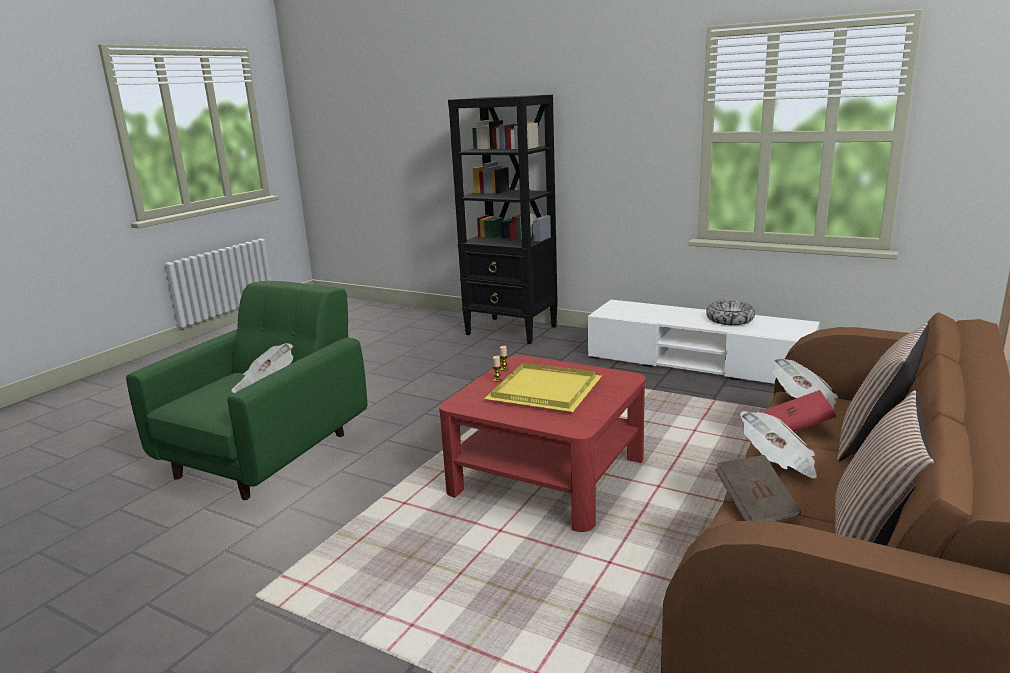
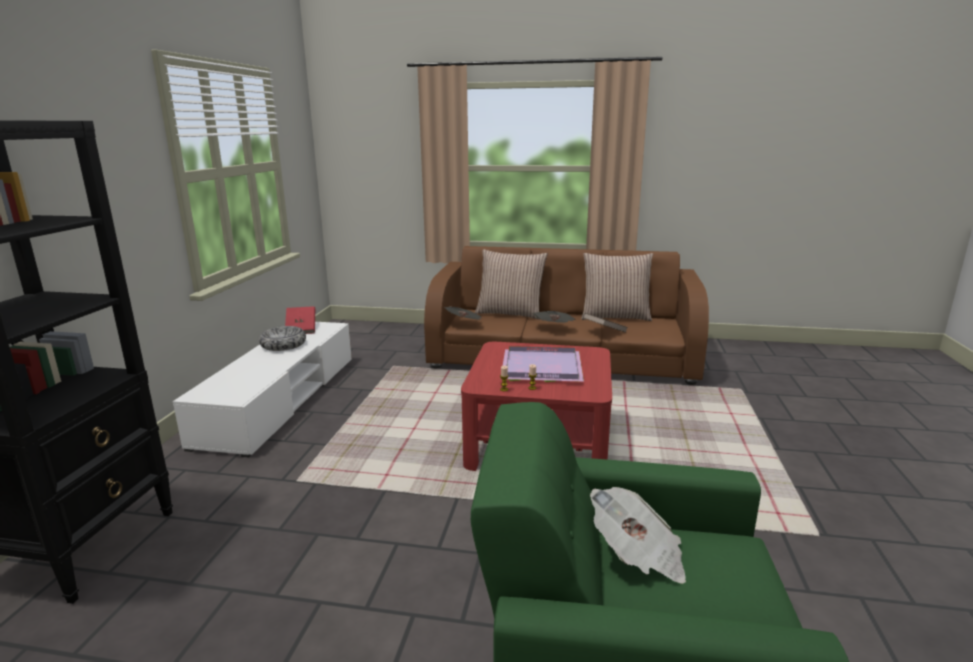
camera: 110 degrees left, 0 degrees up
yellow tray [484,363,602,412] -> purple tray [500,346,584,382]
red book [765,390,836,432] -> red book moved to [285,306,315,334]

